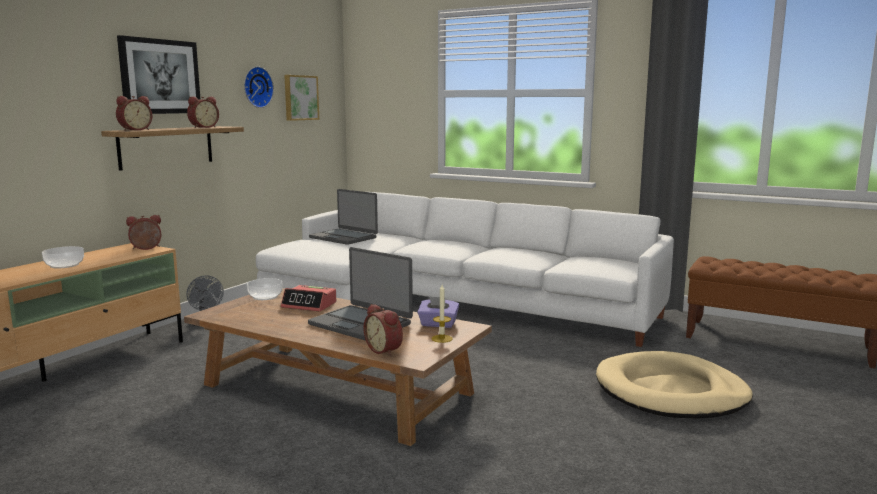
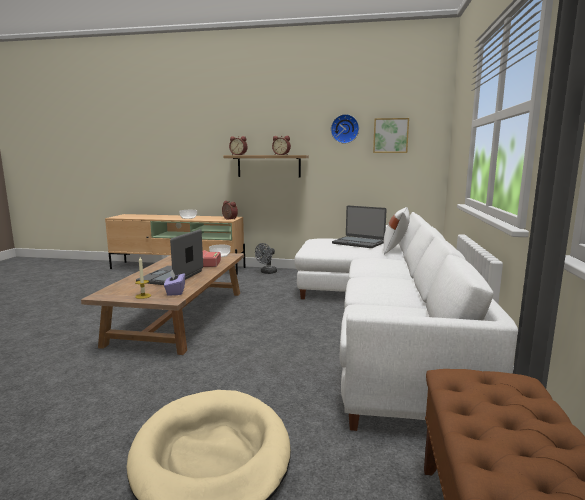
camera: 70 degrees right, 0 degrees up
picture [117,35,201,114] -> none
laptop [309,189,378,245] -> laptop turned 75 degrees counterclockwise [332,206,387,248]
alarm clock [364,304,403,356] -> none
none -> white pillow [384,207,410,254]

